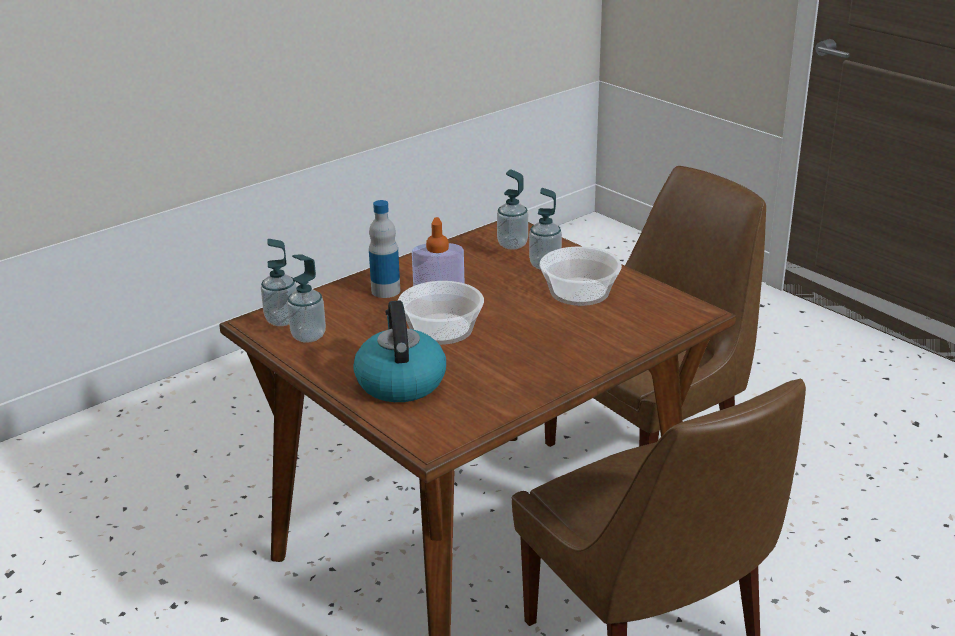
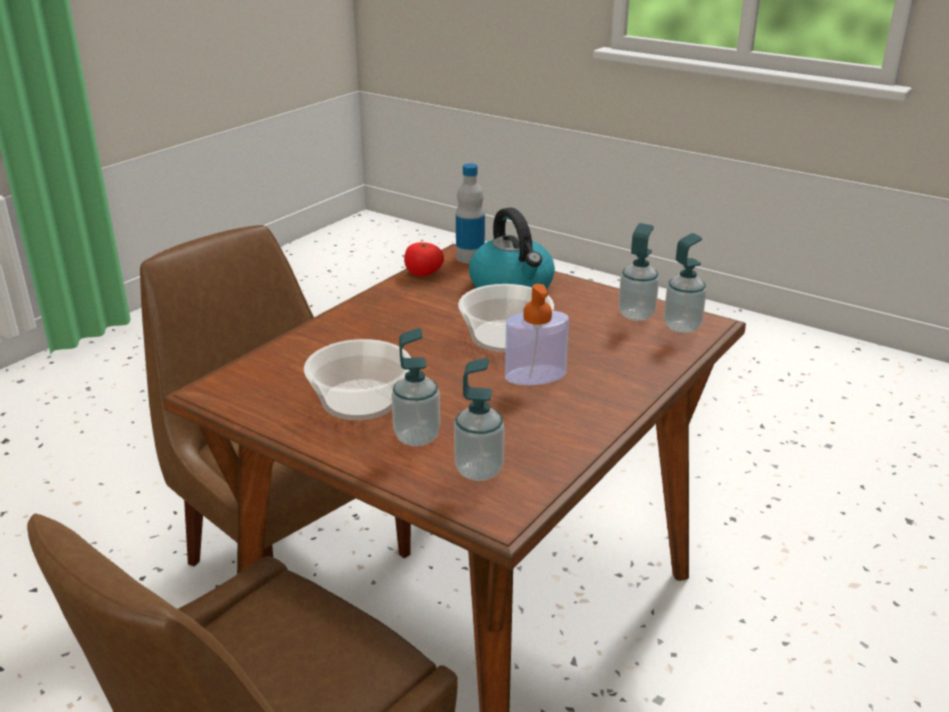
camera: 165 degrees right, 0 degrees up
bottle [369,200,400,298] -> bottle moved to [456,163,485,264]
none -> tomato [404,242,444,276]

